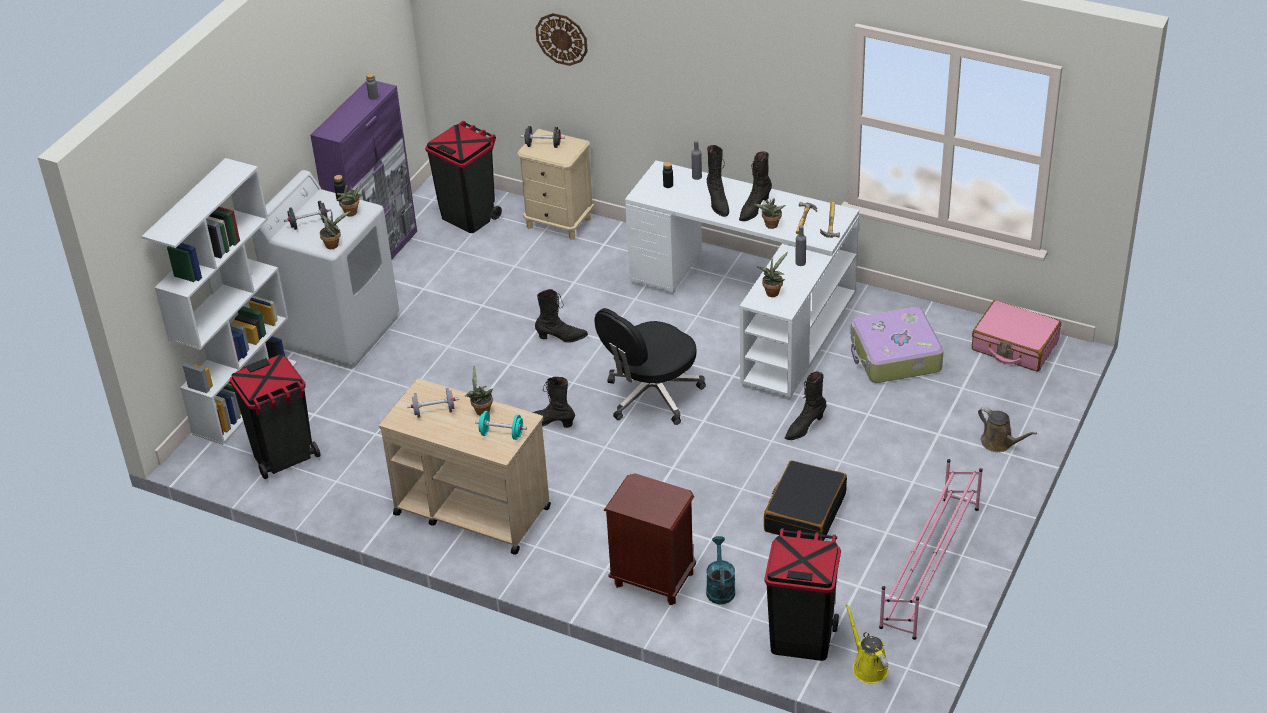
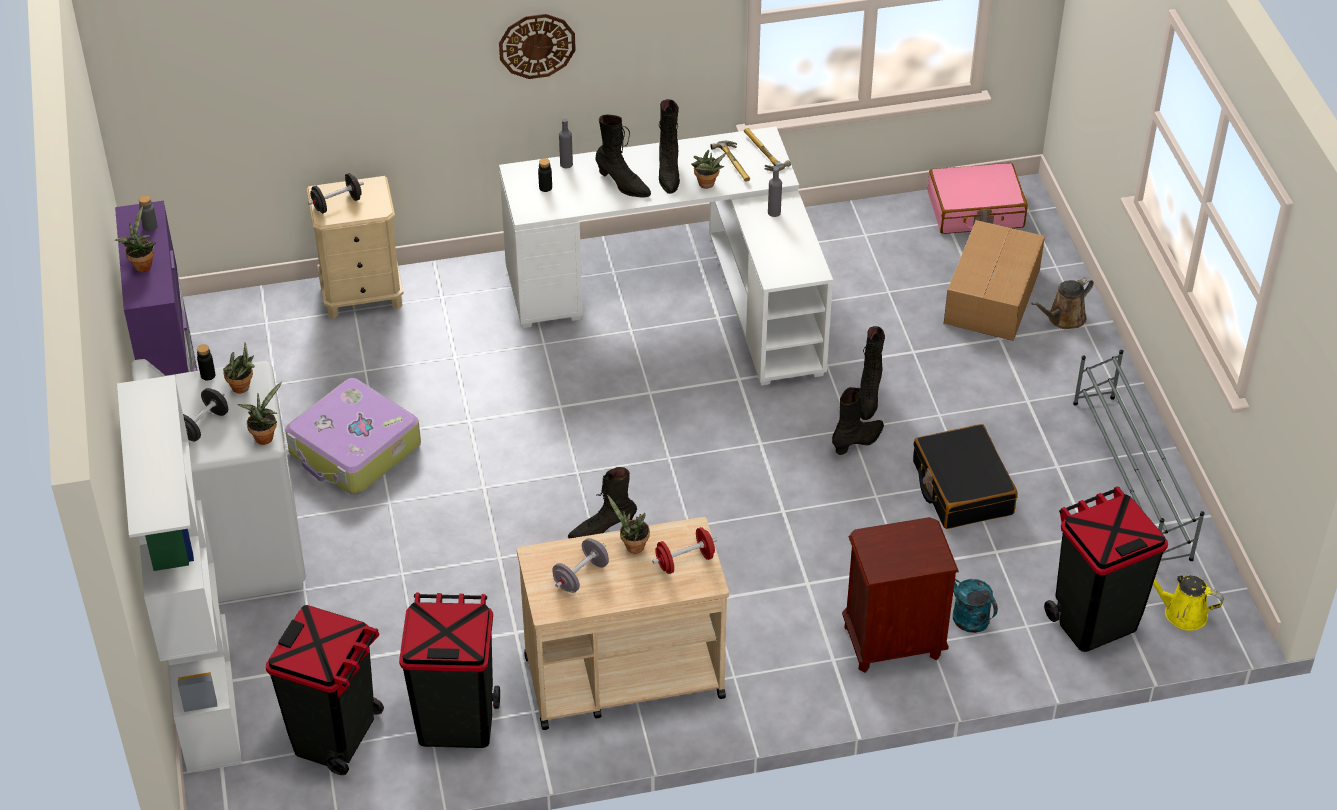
camera: 40 degrees left, 5 degrees up
black trash can [425,121,502,233] -> black trash can moved to [399,593,500,748]
turquoise dumbbell [475,411,527,440] -> red dumbbell [652,527,718,574]
black boot [535,289,588,343] -> black boot moved to [832,387,884,455]
wall clock [536,13,588,66] -> wall clock moved to [499,14,576,79]
black office chair [594,308,706,425] -> none
potted plant [758,252,788,297] -> potted plant moved to [115,206,156,272]
suitcase [850,307,944,383] -> suitcase moved to [285,378,421,495]
pink shoe rack [879,459,983,640] -> grey shoe rack [1073,350,1204,561]
brown watering can [978,407,1037,452] -> brown watering can turned 135 degrees clockwise [1031,277,1094,329]
none -> cardboard box [944,220,1045,341]

